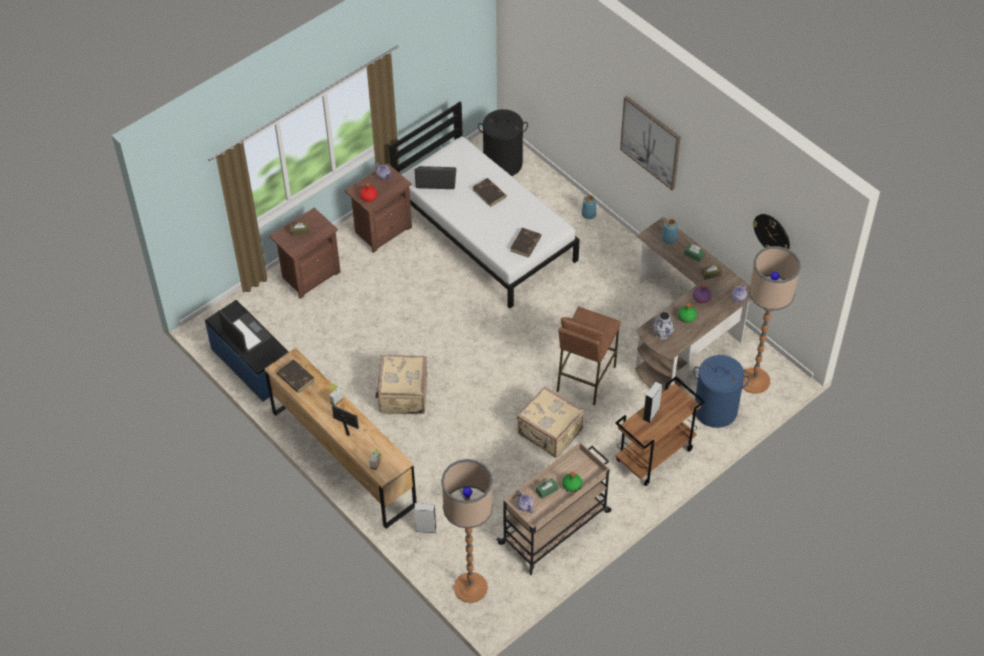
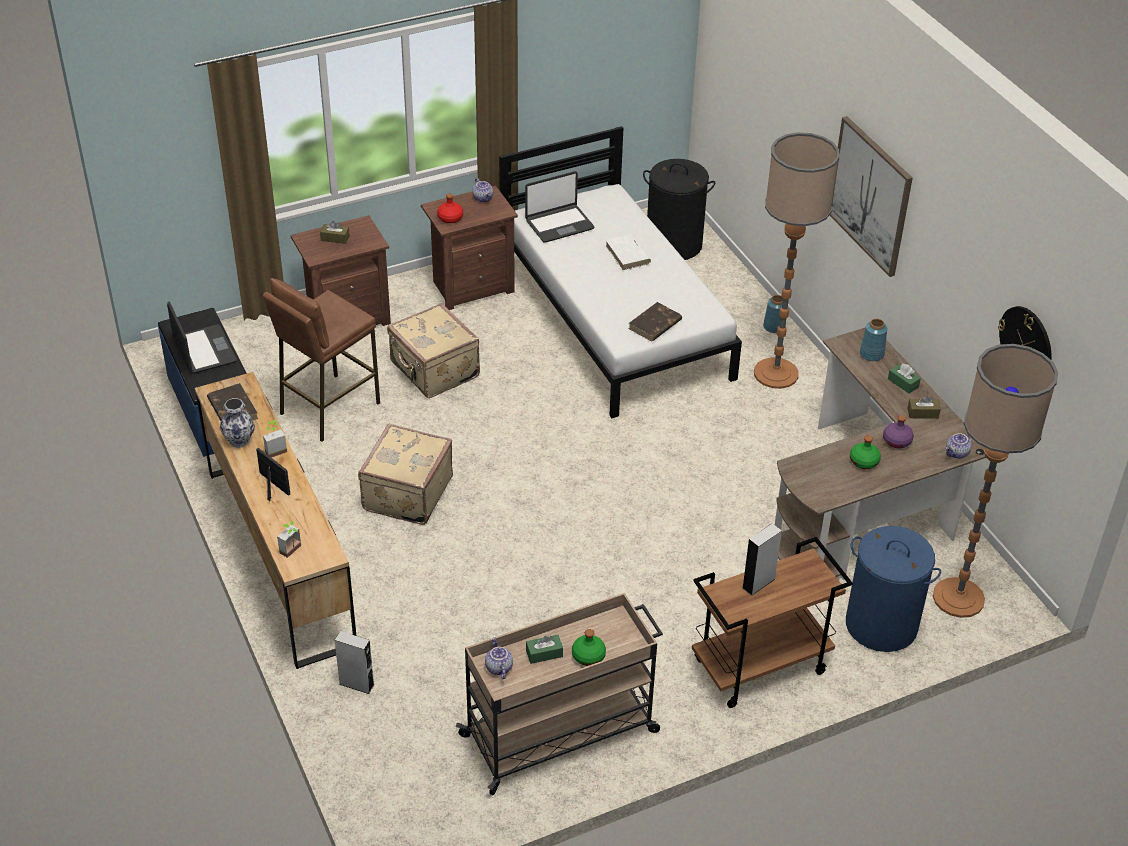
camera: 15 degrees right, 10 degrees down
laptop [415,166,456,189] -> laptop turned 135 degrees clockwise [525,171,594,243]
floor lamp [441,459,493,603] -> floor lamp moved to [754,132,840,389]
brown book [473,178,507,207] -> white book [605,234,651,270]
beige suitcase [517,386,584,458] -> beige suitcase moved to [387,303,480,398]
brown stool [557,307,620,405] -> brown stool moved to [263,278,380,442]
vase [653,312,674,339] -> vase moved to [220,398,255,448]

